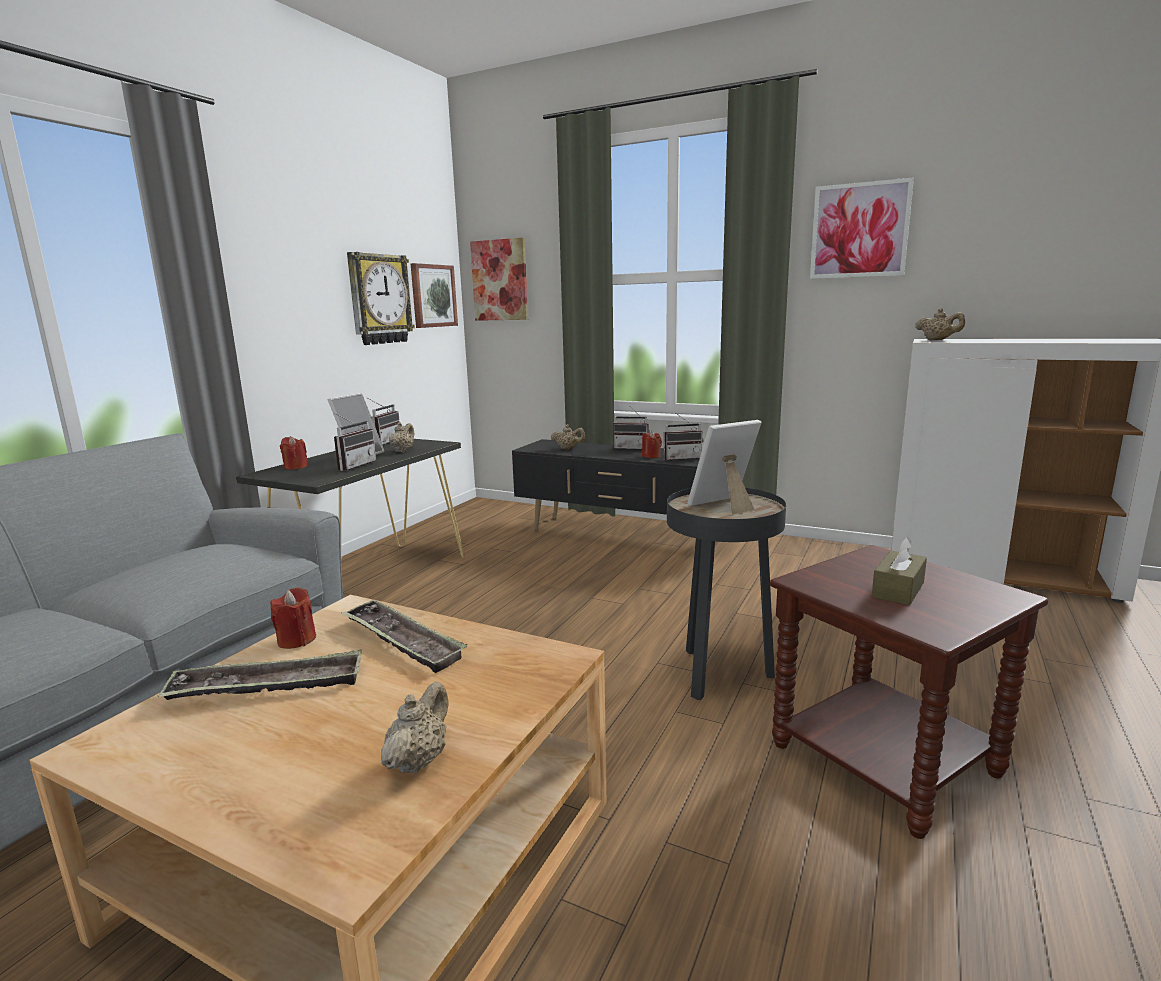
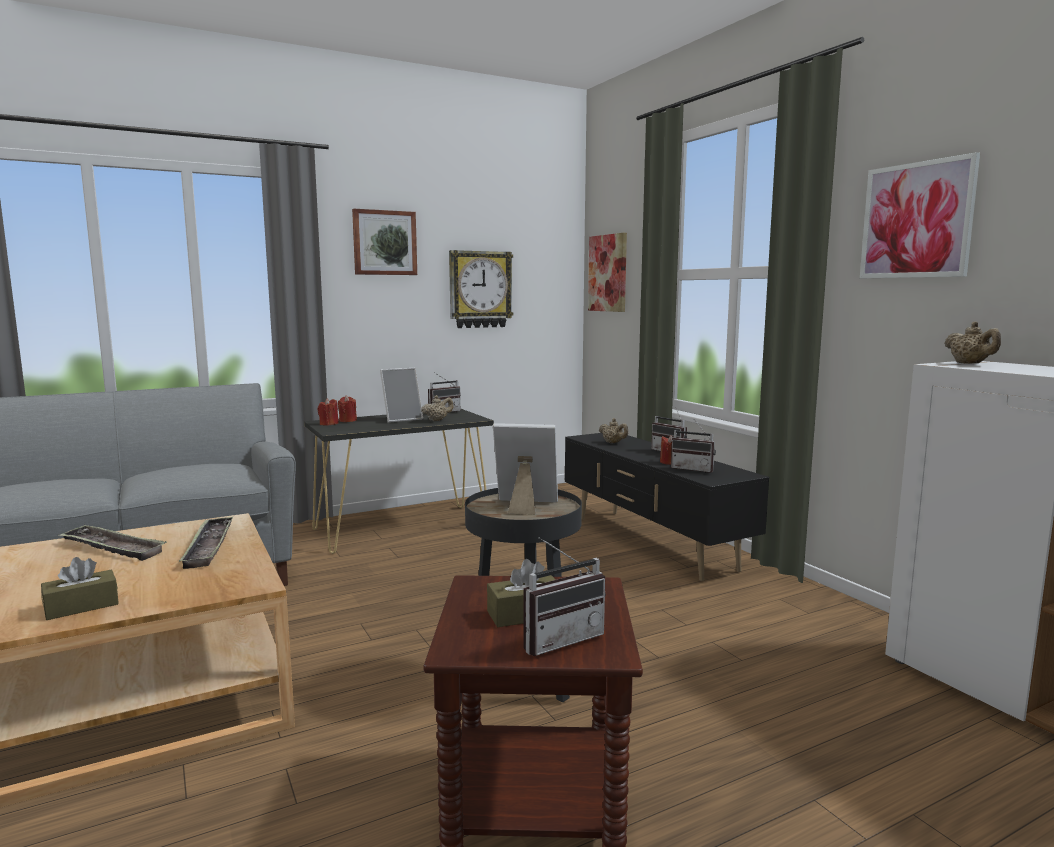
camera: 35 degrees right, 5 degrees down
red candle [270,588,316,649] -> red candle moved to [317,398,339,425]
radio [334,413,376,471] -> radio moved to [523,537,606,656]
beige teapot [381,682,448,774] -> brown tissue box [41,557,119,620]
picture [411,263,458,328] -> picture moved to [352,209,417,275]

